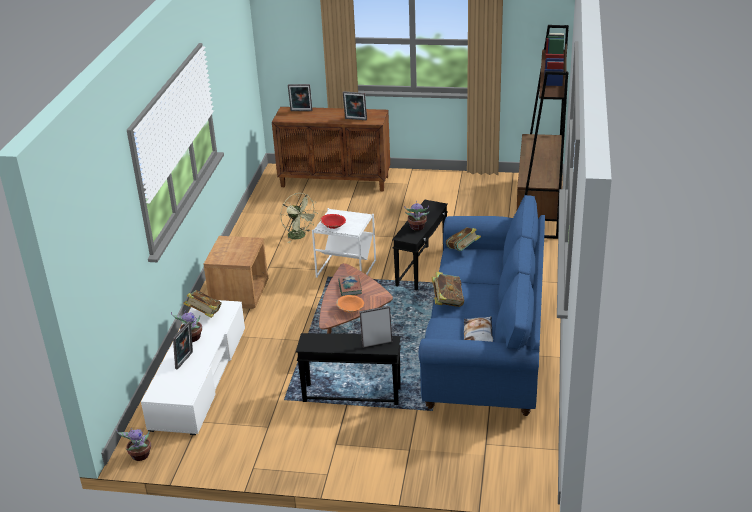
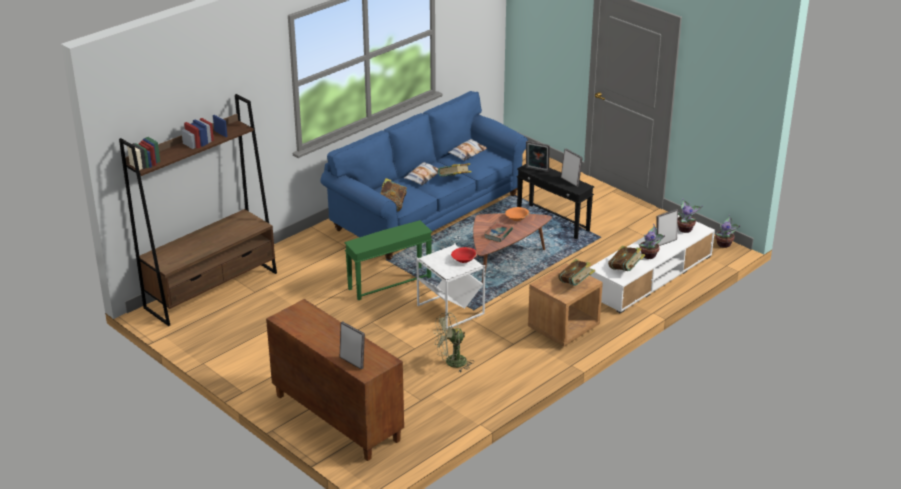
camera: 145 degrees left, 0 degrees up
green fan [281,193,318,243] -> green fan turned 105 degrees counterclockwise [434,312,473,372]
picture frame [343,91,367,120] -> picture frame moved to [561,149,583,187]
black side table [392,200,448,290] -> green side table [344,220,433,300]
potted plant [404,201,430,231] -> potted plant moved to [678,198,703,233]
none -> pillow [404,162,439,185]
none -> book [558,259,595,286]

